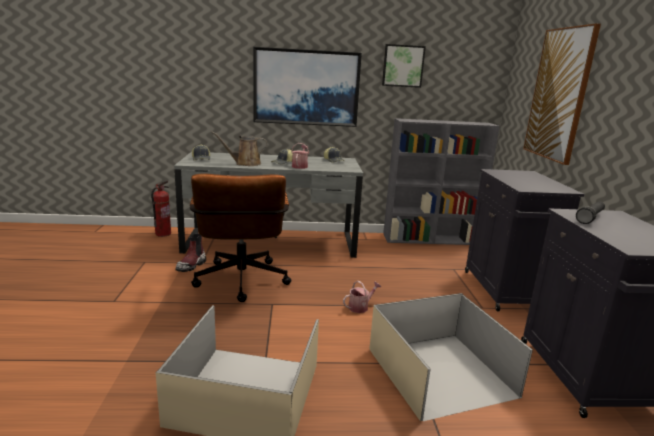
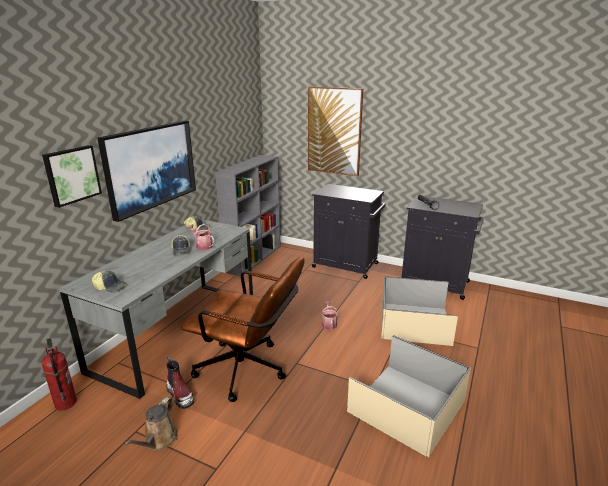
camera: 60 degrees left, 5 degrees up
brown watering can [211,132,267,166] -> brown watering can moved to [124,397,178,451]
picture [382,44,426,88] -> picture moved to [42,145,102,208]

